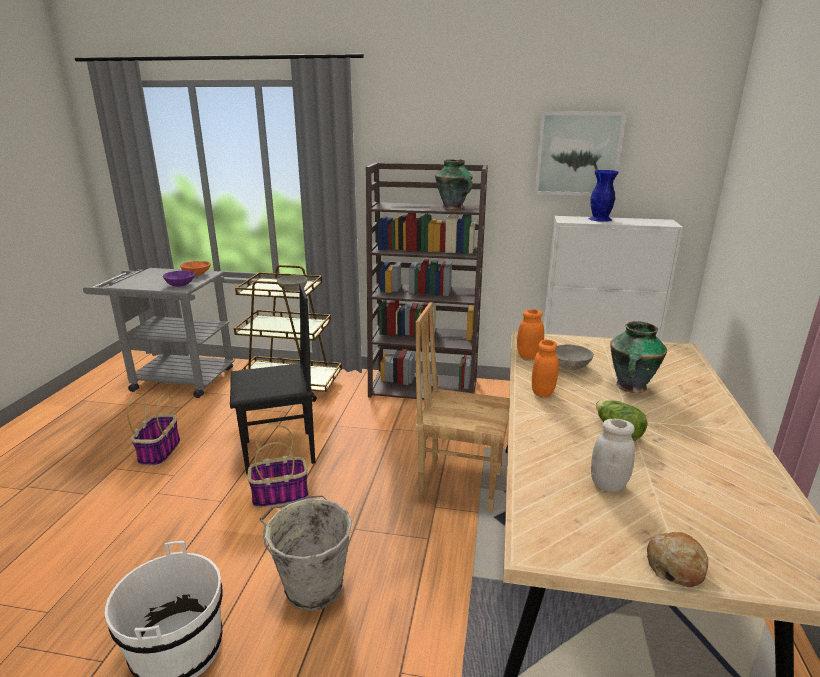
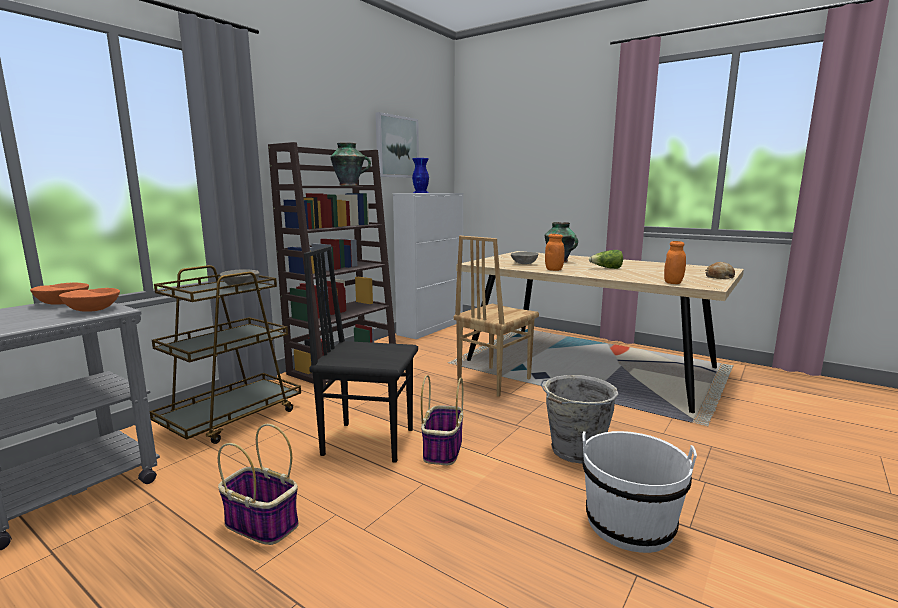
camera: 65 degrees left, 10 degrees down
purple bowl [163,270,195,287] -> orange bowl [59,288,120,312]
black chair [230,283,315,474] -> black chair turned 90 degrees counterclockwise [304,246,418,463]
orange jar [517,310,544,359] -> orange jar moved to [664,241,686,284]
white jar [591,419,635,492] -> none

